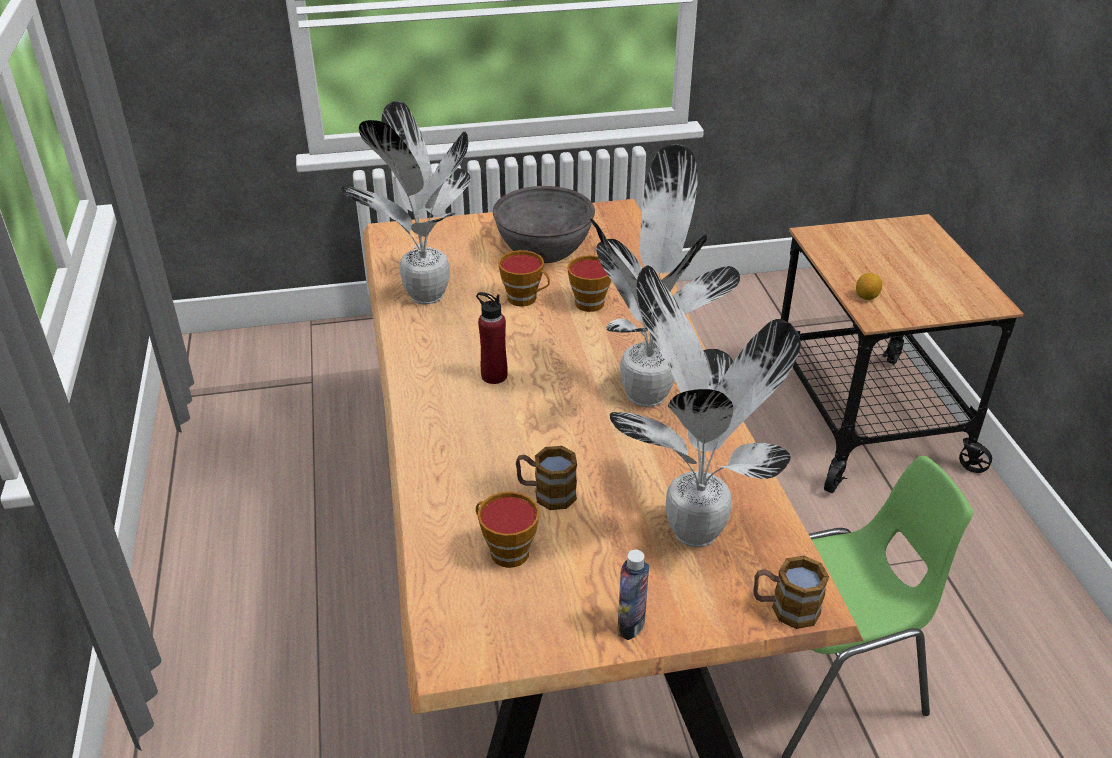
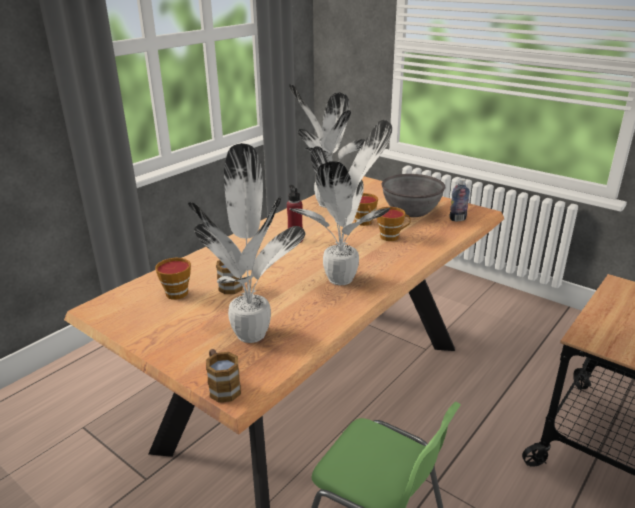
camera: 50 degrees right, 10 degrees down
bottle [617,550,649,640] -> bottle moved to [450,178,470,221]
lemon [856,273,882,300] -> none

